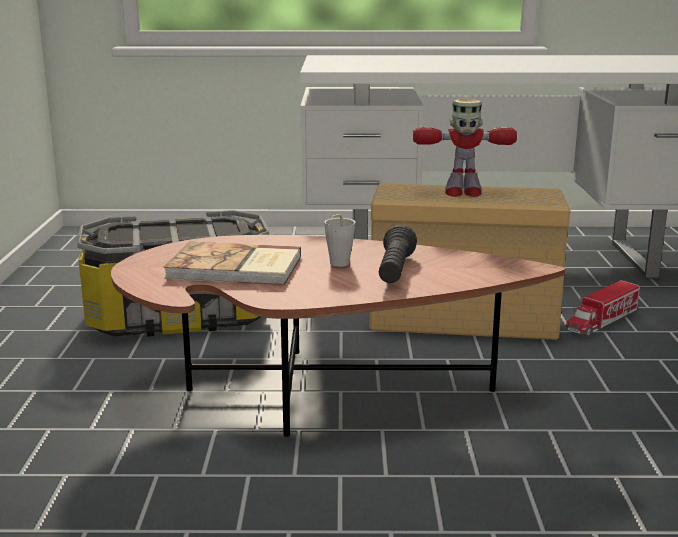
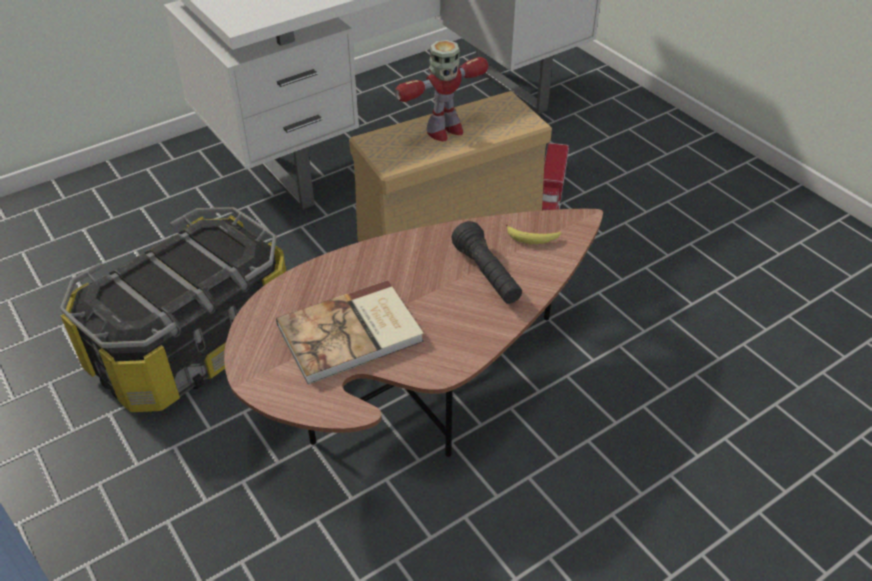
camera: 35 degrees left, 25 degrees up
grey cup [324,214,356,267] -> none
none -> banana [506,224,562,244]

